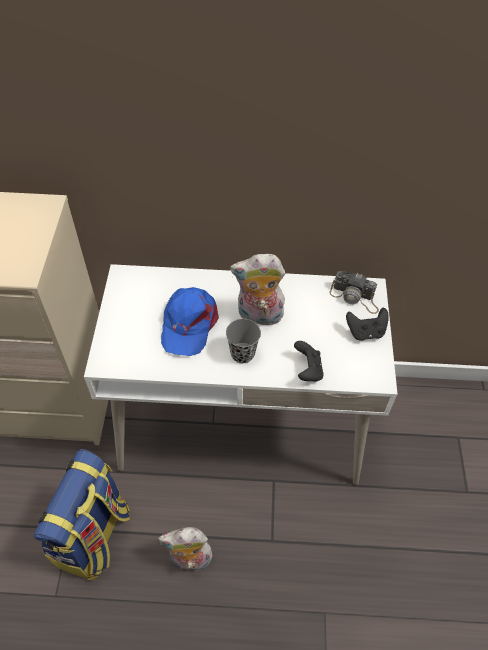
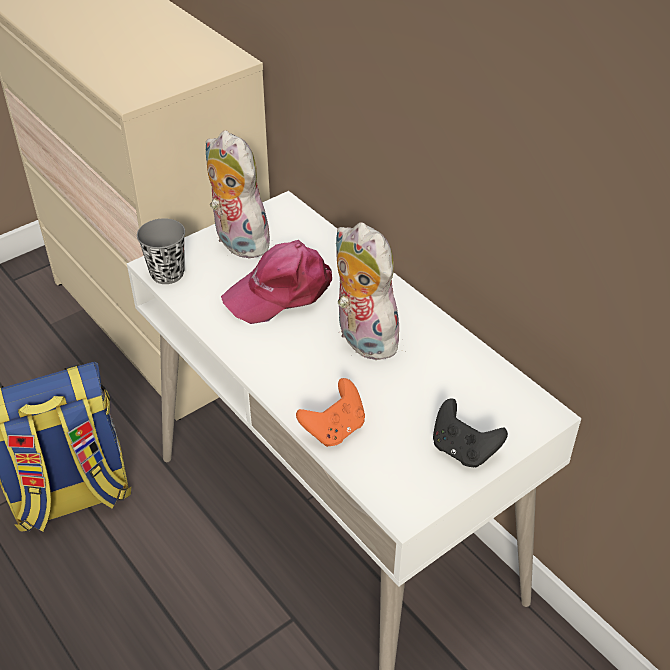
camera: 50 degrees right, 10 degrees down
plush toy [158,527,212,571] -> plush toy moved to [206,130,270,258]
blue cap [161,287,219,356] -> pink cap [221,240,332,324]
grey cup [226,319,261,363] -> grey cup moved to [137,218,185,284]
black game controller [294,341,323,382] -> orange game controller [296,378,365,447]
camera [330,271,379,314] -> none

